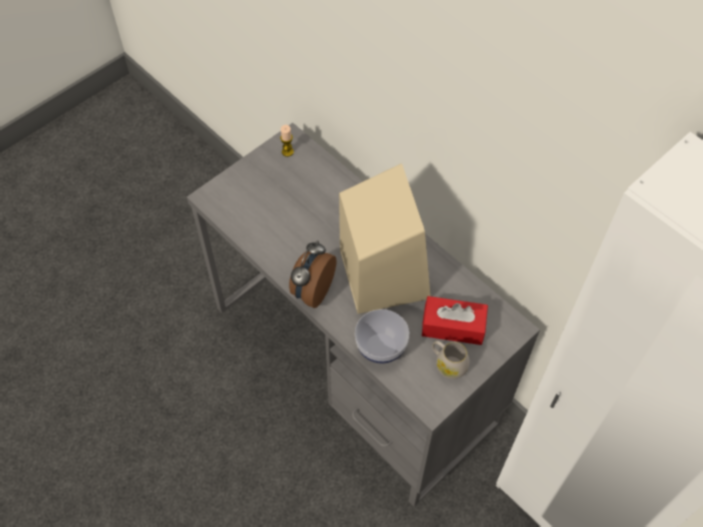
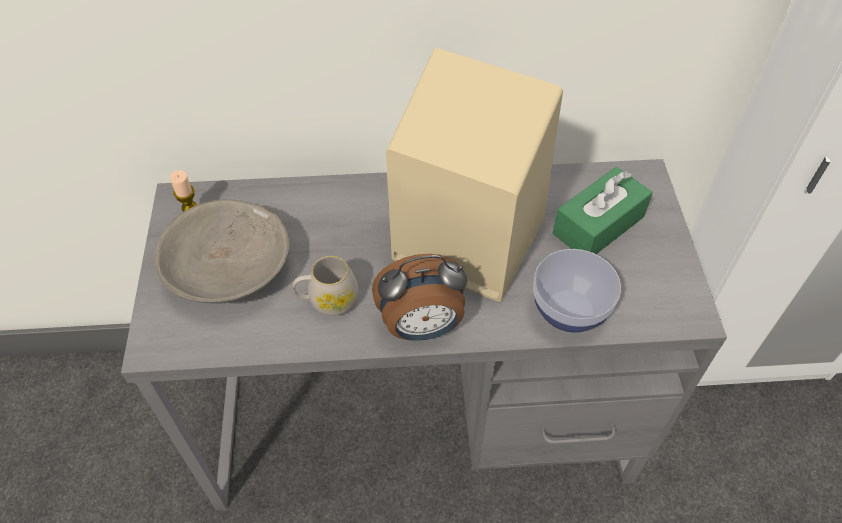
camera: 50 degrees left, 5 degrees down
alarm clock [289,240,337,308] -> alarm clock turned 75 degrees counterclockwise [372,254,467,341]
red tissue box [422,296,488,345] -> green tissue box [553,167,653,254]
white mug [432,341,469,379] -> white mug moved to [292,256,359,316]
none -> grey bowl [153,199,290,304]

